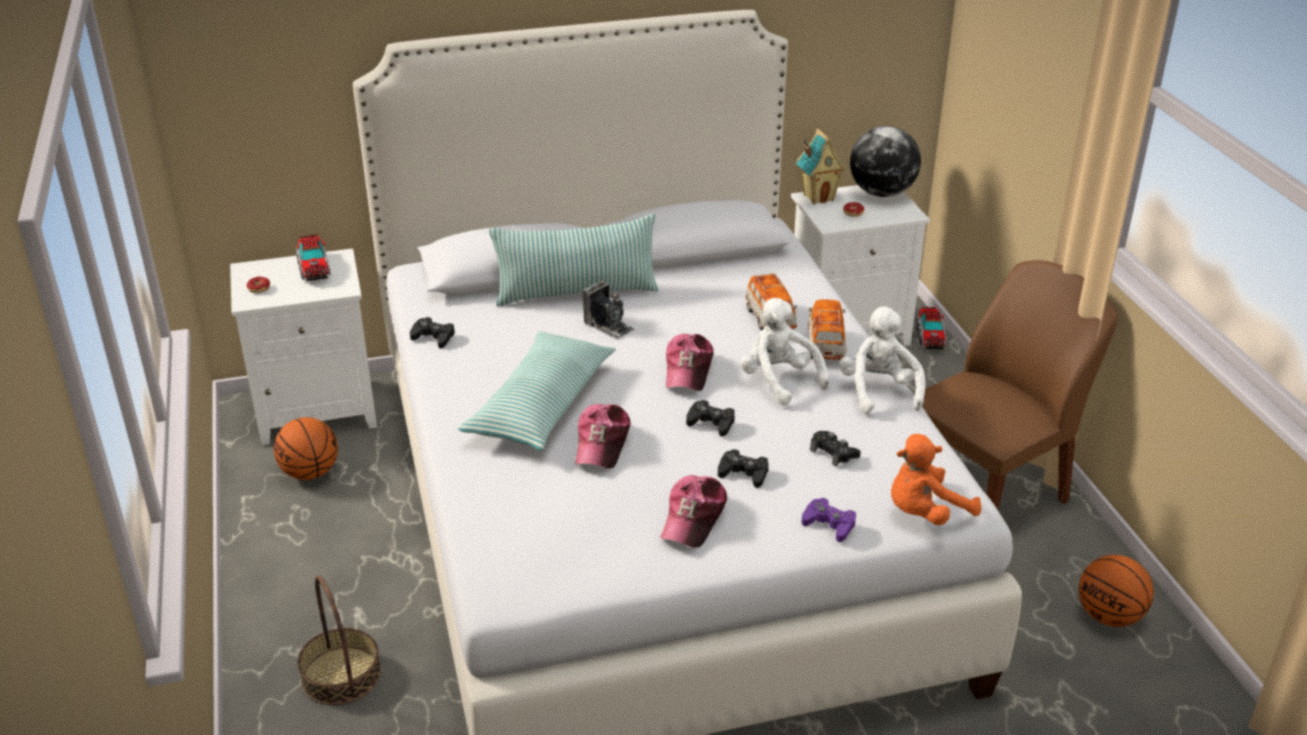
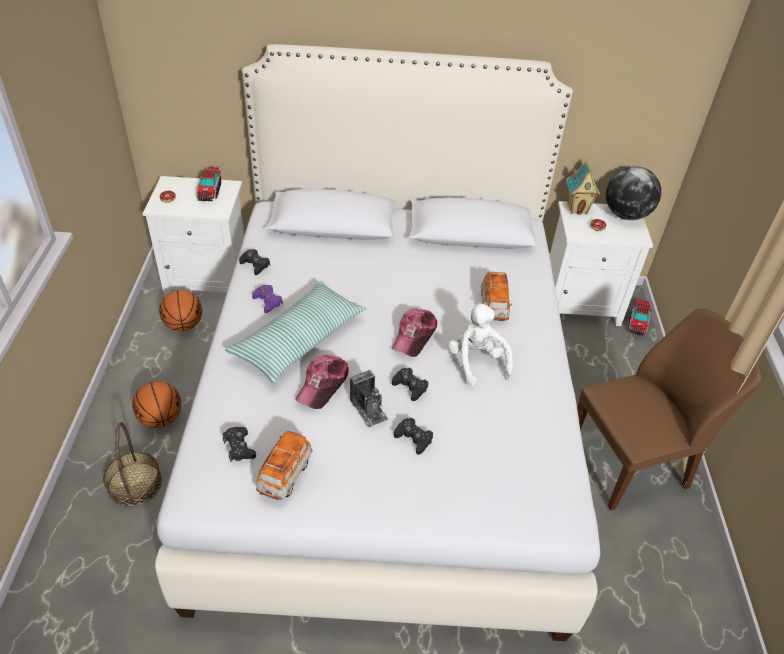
camera: 15 degrees right, 10 degrees up
pillow [489,214,658,306] -> none
camera [583,281,634,339] -> camera moved to [350,370,388,427]
cap [661,475,727,548] -> none
purple game controller [801,498,856,542] -> purple game controller moved to [252,285,283,313]
toy car [808,300,847,360] -> toy car moved to [256,431,313,500]
black game controller [810,431,861,467] -> black game controller moved to [222,427,256,462]
white plush toy [839,306,925,414] -> none
orange plush toy [891,434,982,525] -> none
basketball [1079,555,1154,627] -> basketball moved to [132,381,182,428]

